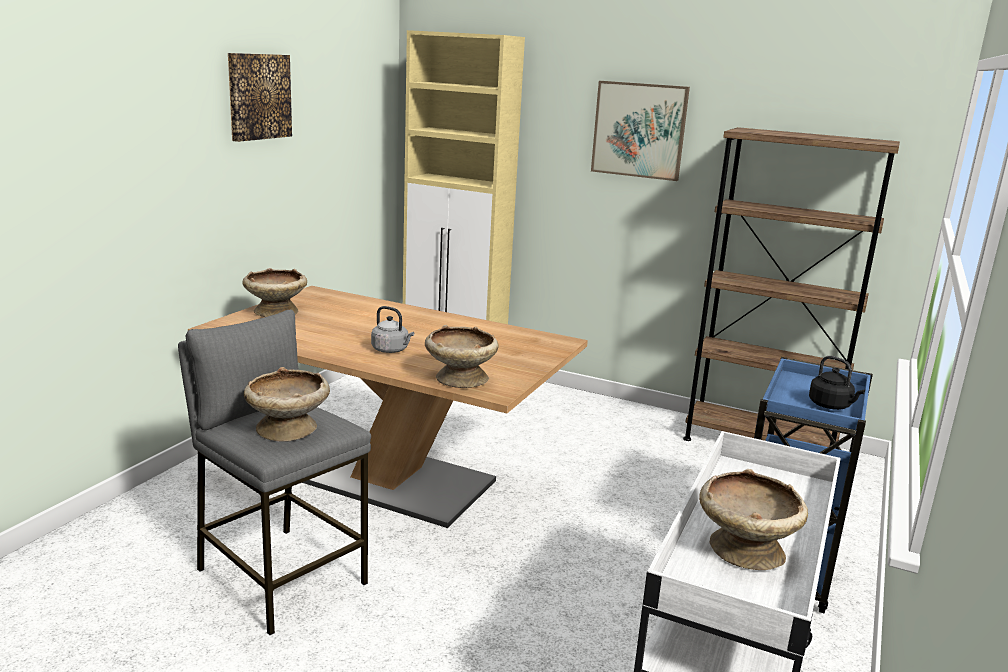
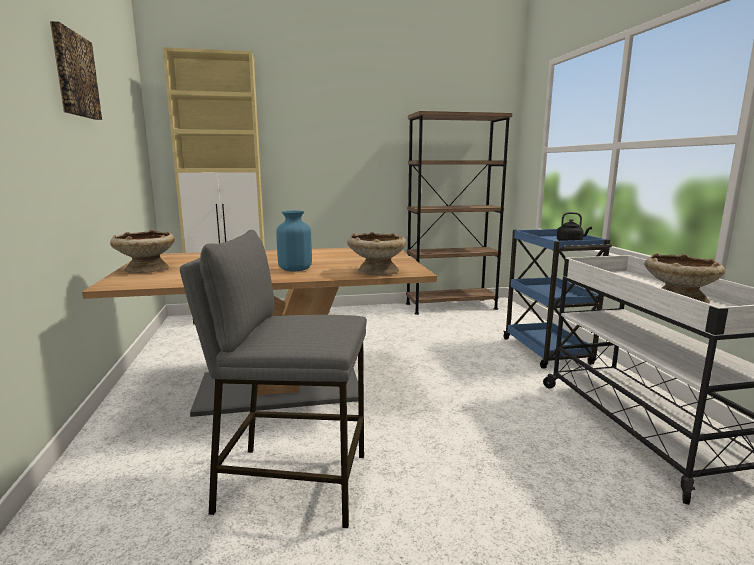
camera: 35 degrees left, 5 degrees down
beige bowl [244,367,330,441] -> none
grey kettle [371,306,414,353] -> blue vase [276,211,312,271]
picture [591,81,690,181] -> none

